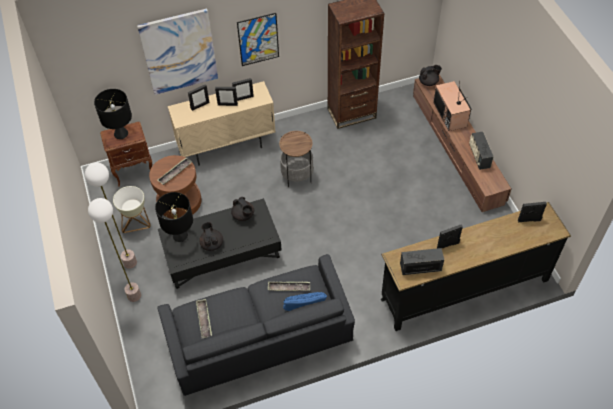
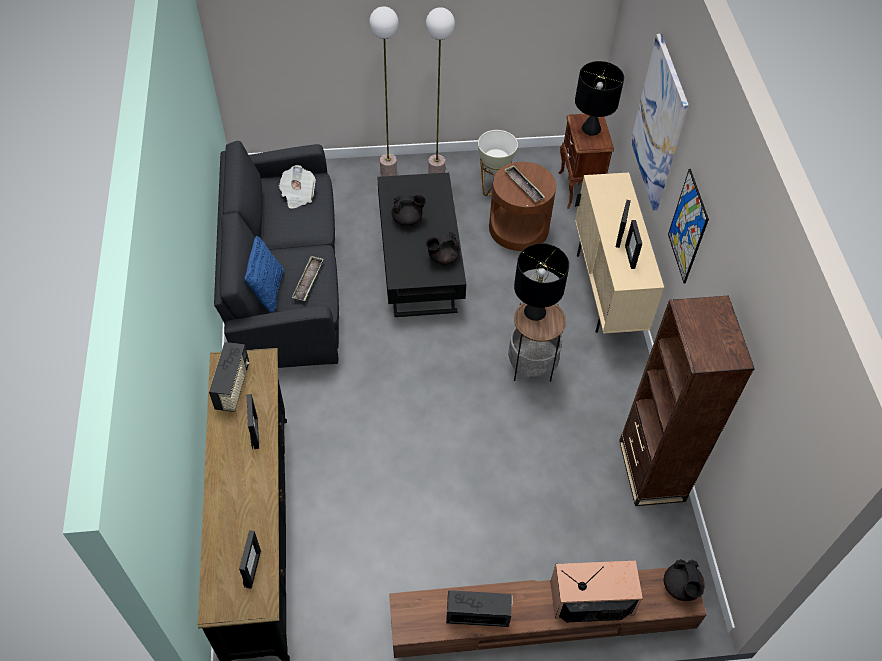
camera: 100 degrees right, 0 degrees up
black table lamp [155,192,193,242] -> black table lamp moved to [514,243,569,321]
picture frame [188,84,210,111] -> none
tray [196,299,212,338] -> newspaper [279,165,316,209]

